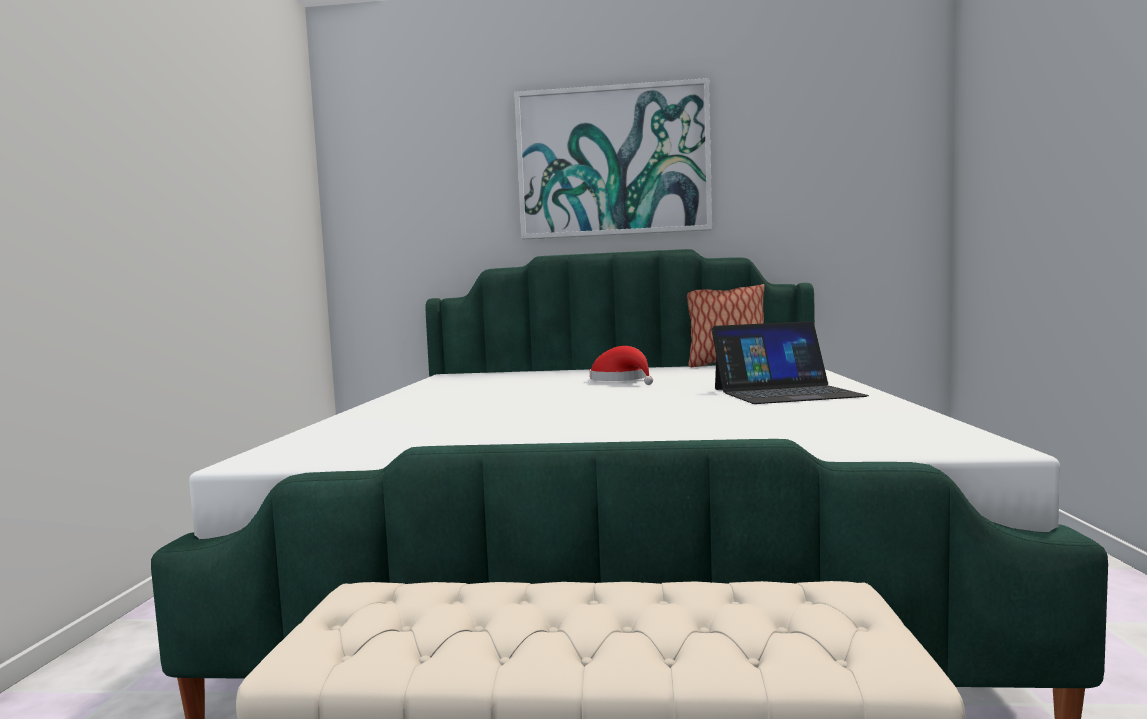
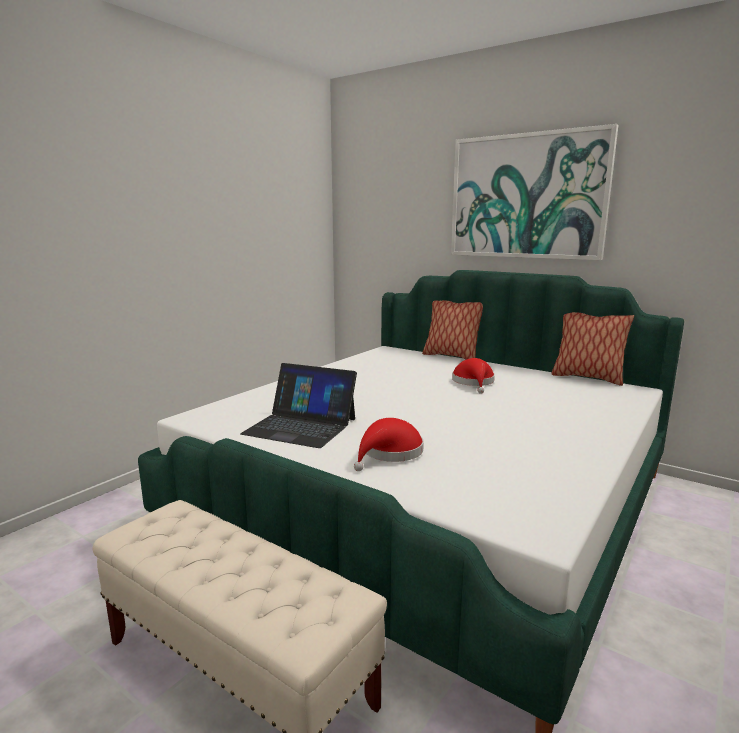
camera: 30 degrees right, 10 degrees up
laptop [711,321,869,404] -> laptop moved to [240,363,357,448]
none -> red hat [354,418,424,471]
none -> pillow [422,300,483,359]

